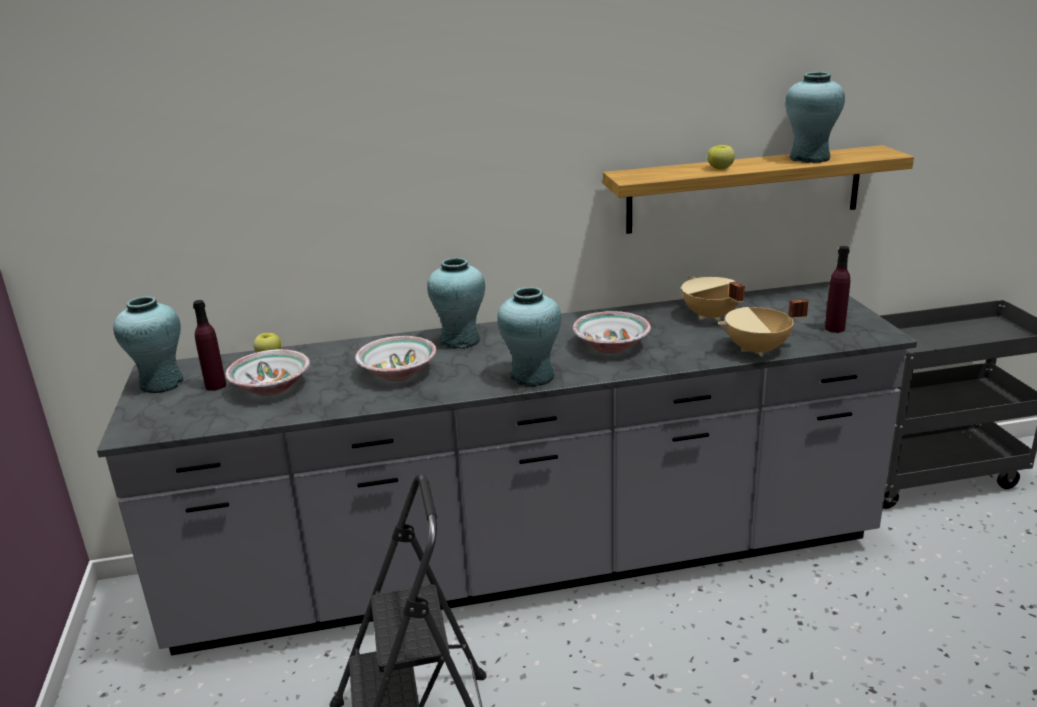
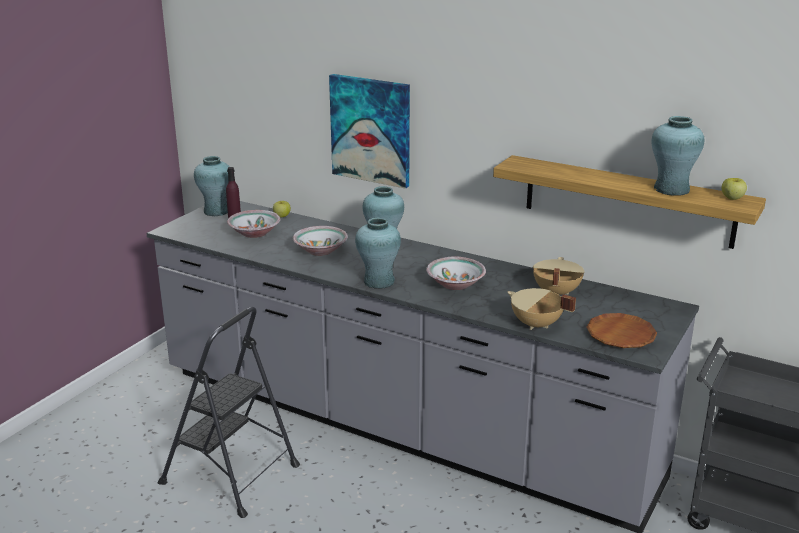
camera: 40 degrees right, 0 degrees up
apple [707,145,735,170] -> apple moved to [721,178,747,200]
purple bottle [825,246,850,333] -> brown plate [587,313,657,348]
none -> picture [329,74,410,189]

